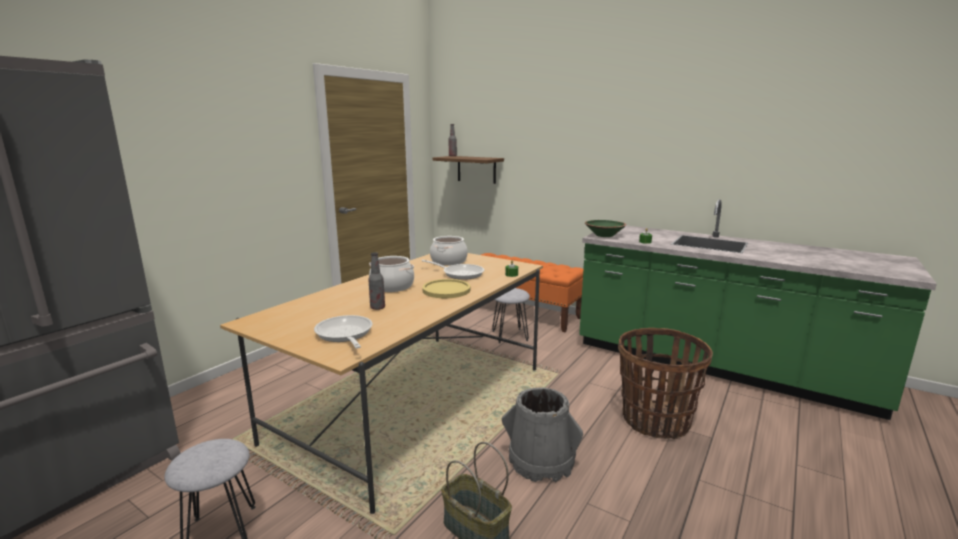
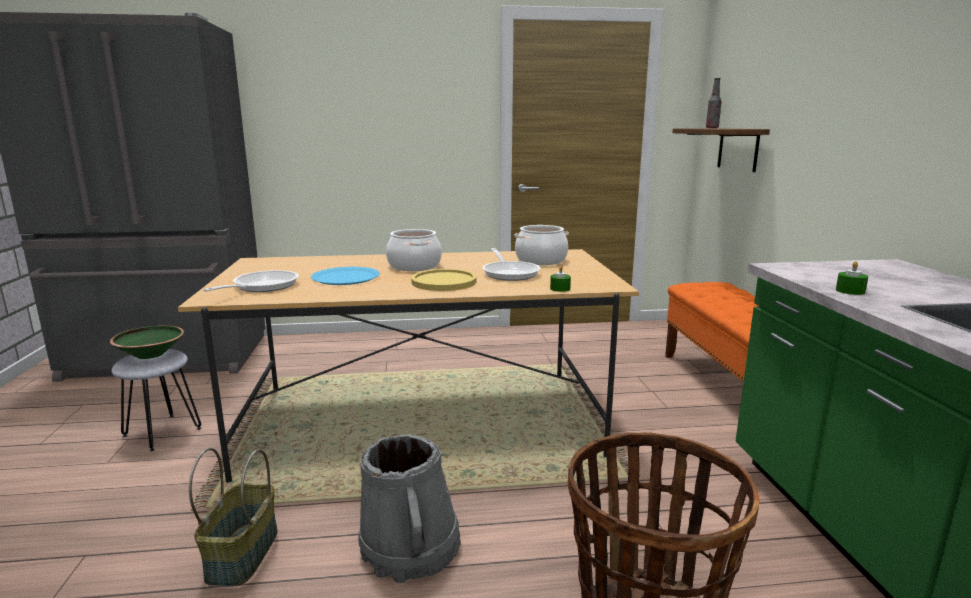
camera: 50 degrees right, 0 degrees up
bottle [368,252,385,310] -> blue plate [311,267,380,285]
grey stool [492,288,530,343] -> none
green bowl [585,220,626,237] -> green bowl moved to [110,326,184,359]

